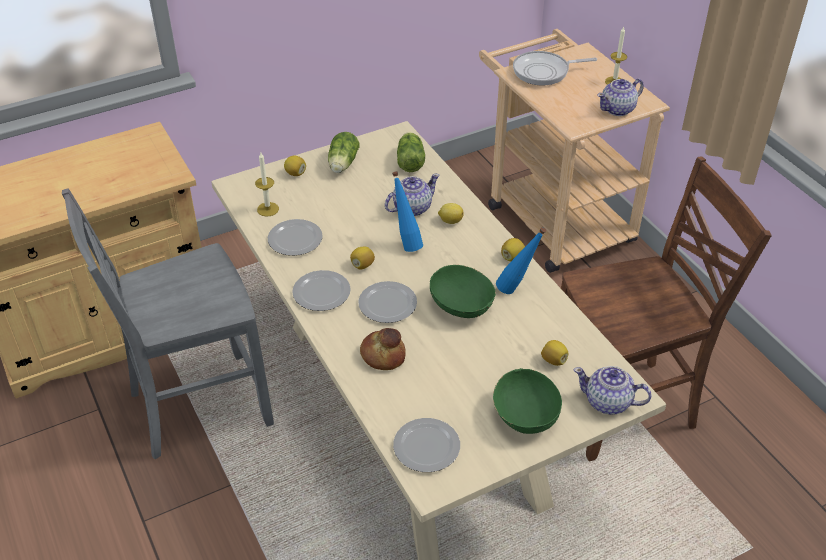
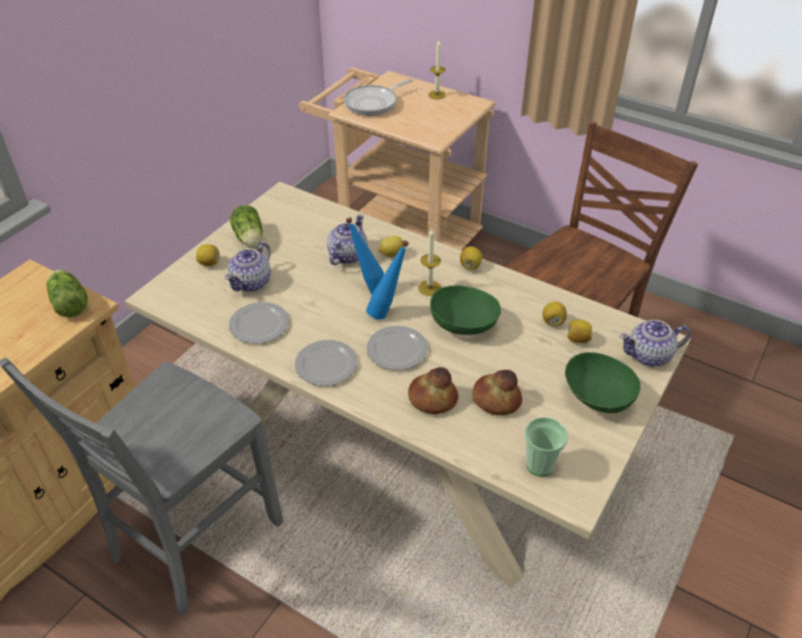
camera: 30 degrees left, 0 degrees up
candle [255,153,279,216] -> candle moved to [418,228,441,296]
lemon [350,247,375,269] -> lemon moved to [542,302,567,326]
plate [393,418,460,472] -> cup [524,417,568,477]
lettuce [397,132,425,172] -> lettuce moved to [47,270,88,318]
blue bottle [496,227,546,294] -> blue bottle moved to [366,240,409,320]
teapot [597,79,644,116] -> teapot moved to [225,242,271,292]
none -> bread [472,370,522,415]

